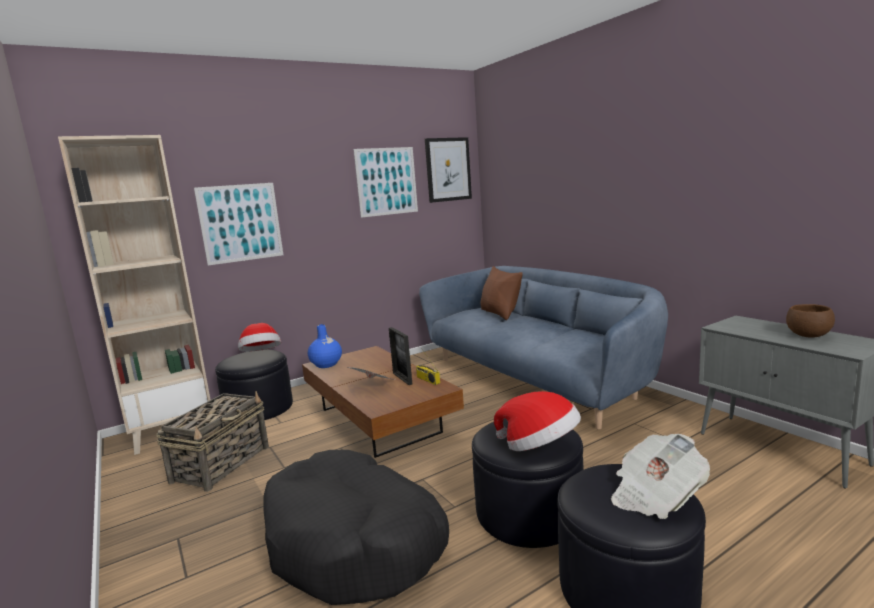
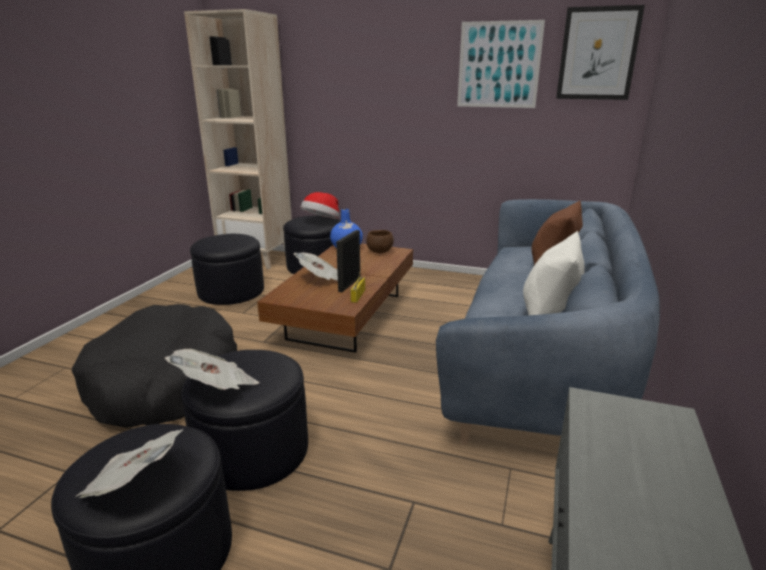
camera: 50 degrees right, 10 degrees up
basket [156,391,269,492] -> black ottoman [190,234,264,305]
picture [194,183,283,266] -> none
hat [494,391,581,451] -> newspaper [165,349,259,390]
brown bowl [786,304,835,338] -> brown bowl moved to [366,230,394,253]
none -> white pillow [523,231,585,315]

